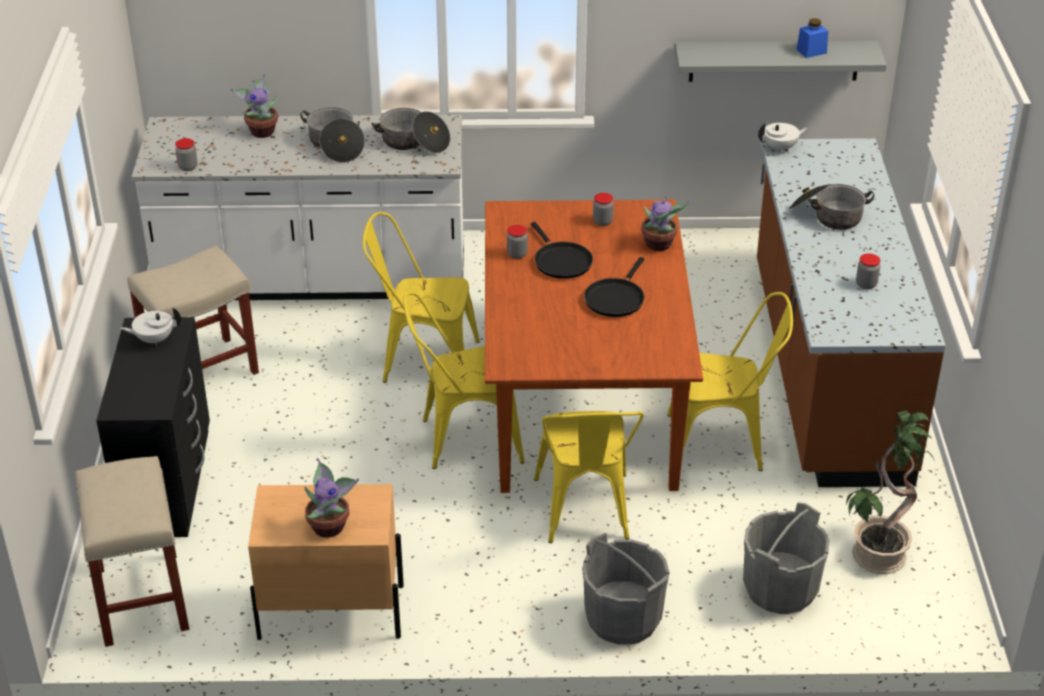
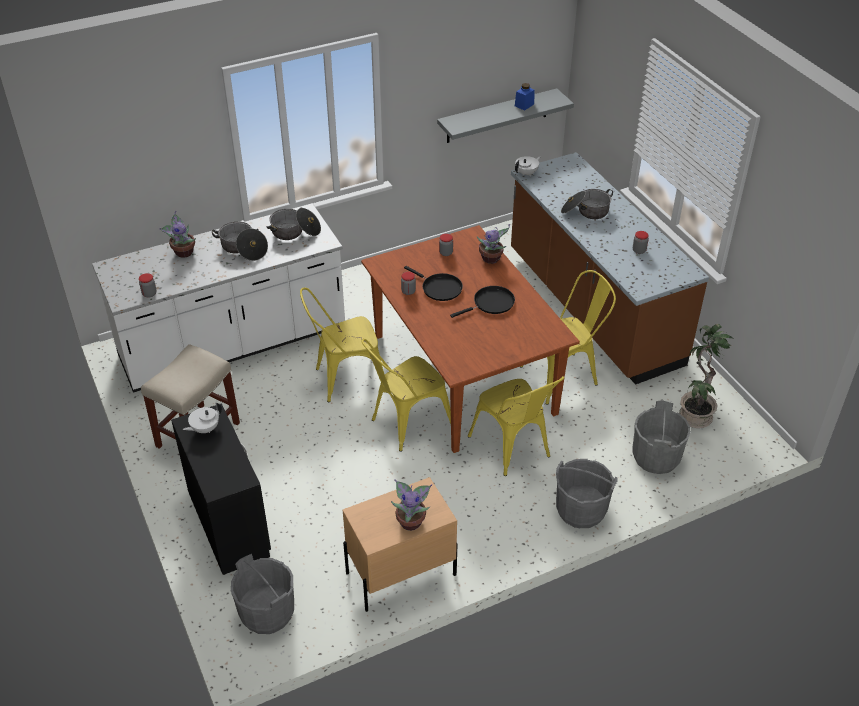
camera: 25 degrees left, 5 degrees up
beige stool [75,456,189,647] -> grey bucket [231,554,294,634]
black frying pan [584,257,644,317] -> black frying pan turned 120 degrees counterclockwise [450,286,515,318]

